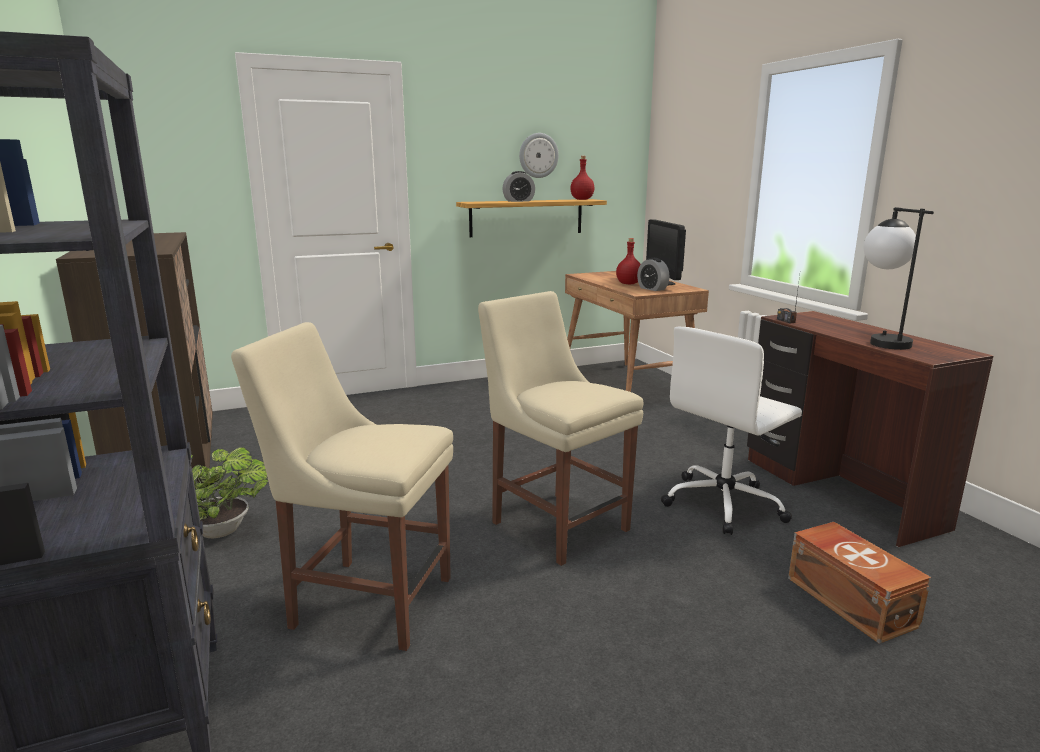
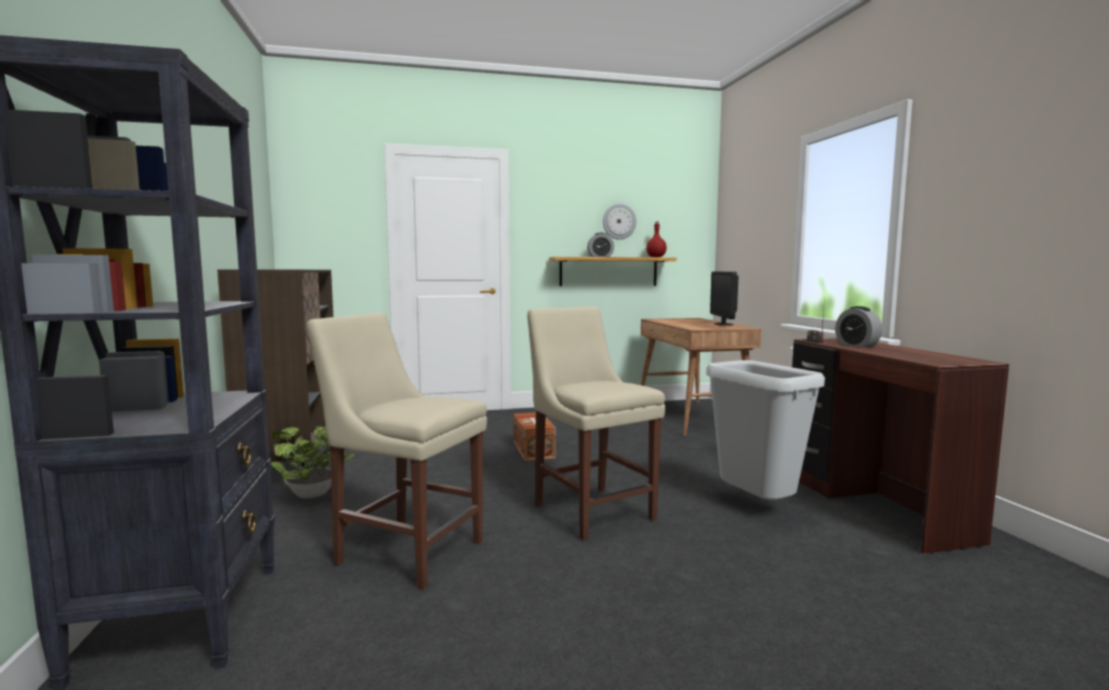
camera: 10 degrees right, 10 degrees down
red bottle [616,238,641,284] -> none
alarm clock [637,258,669,291] -> alarm clock moved to [835,306,882,347]
white office chair [661,326,802,535] -> grey trash can [706,360,825,500]
brown storage box [788,522,931,644] -> brown storage box moved to [513,412,556,461]
table lamp [864,207,934,350] -> none

